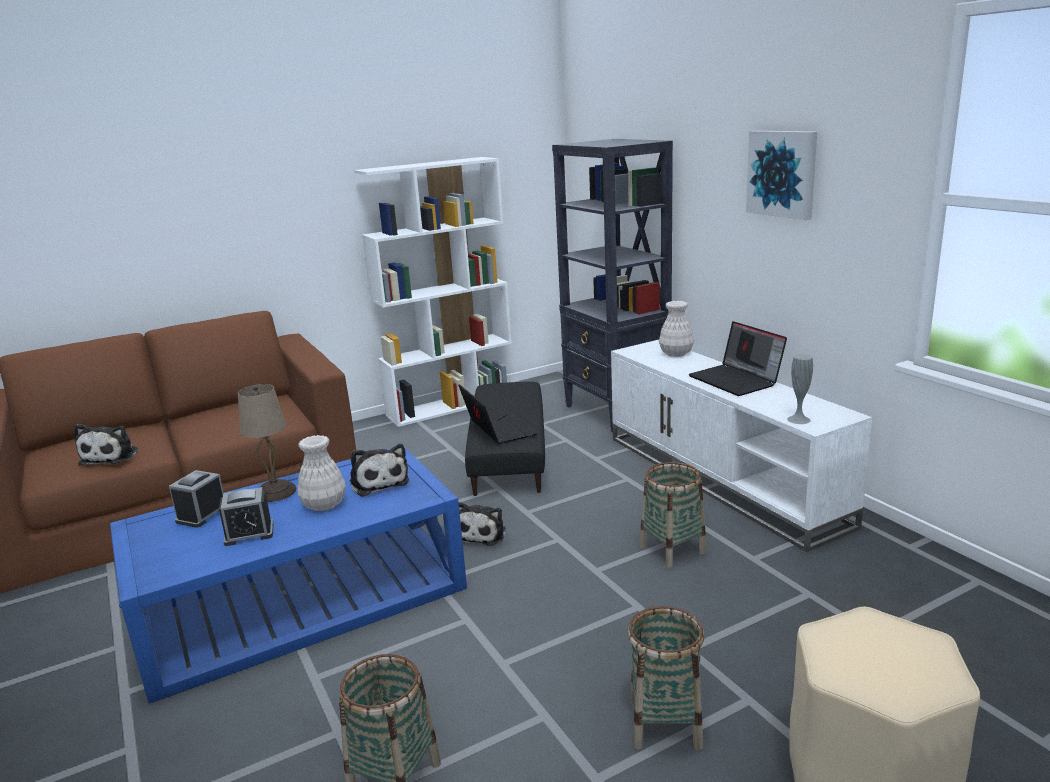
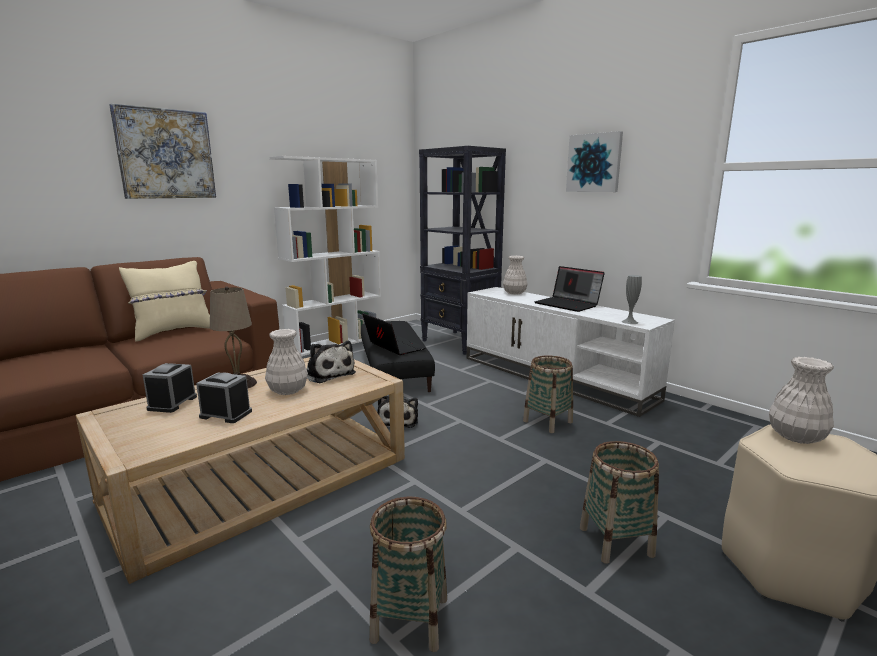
camera: 15 degrees left, 5 degrees down
plush toy [74,424,138,466] -> none
blue coffee table [110,447,467,704] -> beige coffee table [76,357,405,584]
alarm clock [219,487,274,546] -> alarm clock turned 135 degrees counterclockwise [196,373,252,423]
none -> picture [109,104,216,199]
none -> beige pillow [119,261,210,341]
none -> white vase [769,357,834,444]

